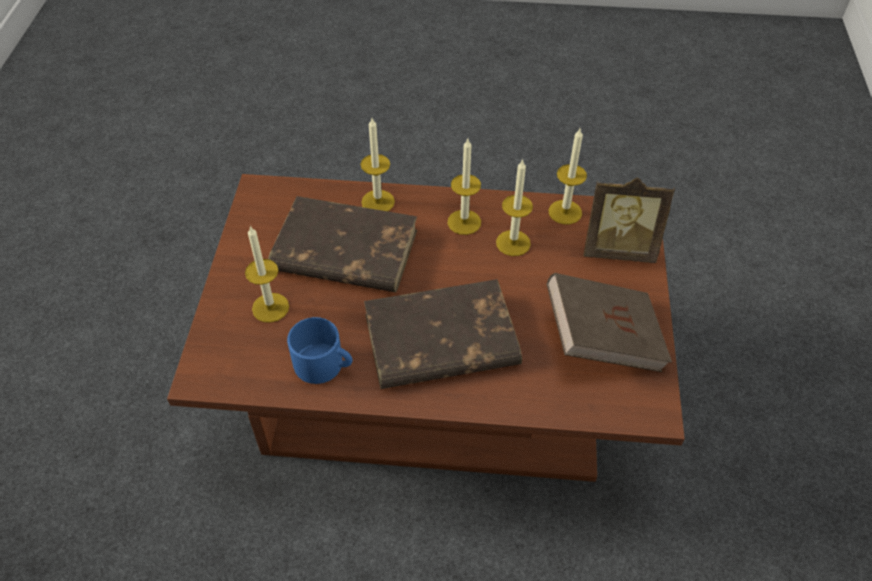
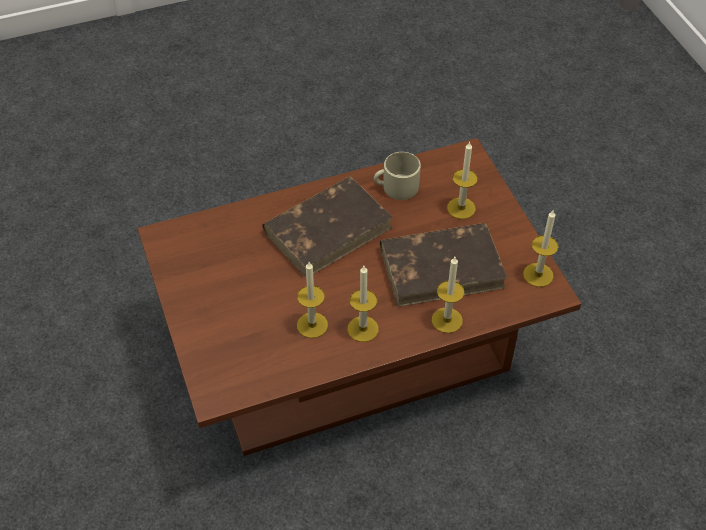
camera: 155 degrees right, 0 degrees up
blue mug [287,317,353,384] -> beige mug [374,152,421,200]
brown book [547,273,672,372] -> none
candle [549,129,587,224] -> candle moved to [523,209,558,287]
picture frame [584,178,675,263] -> none

